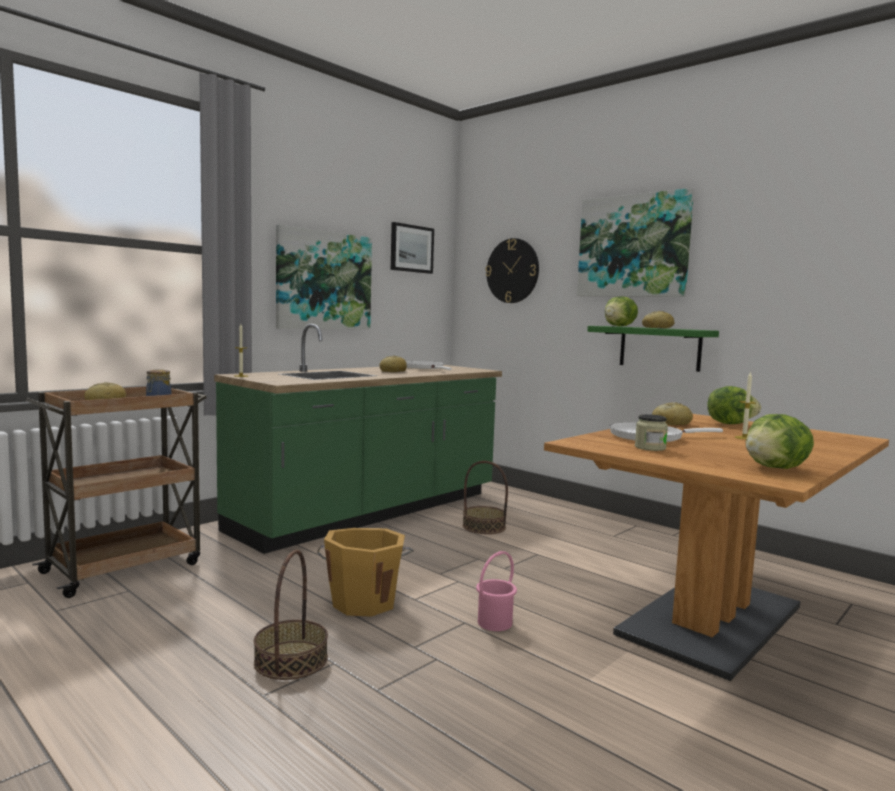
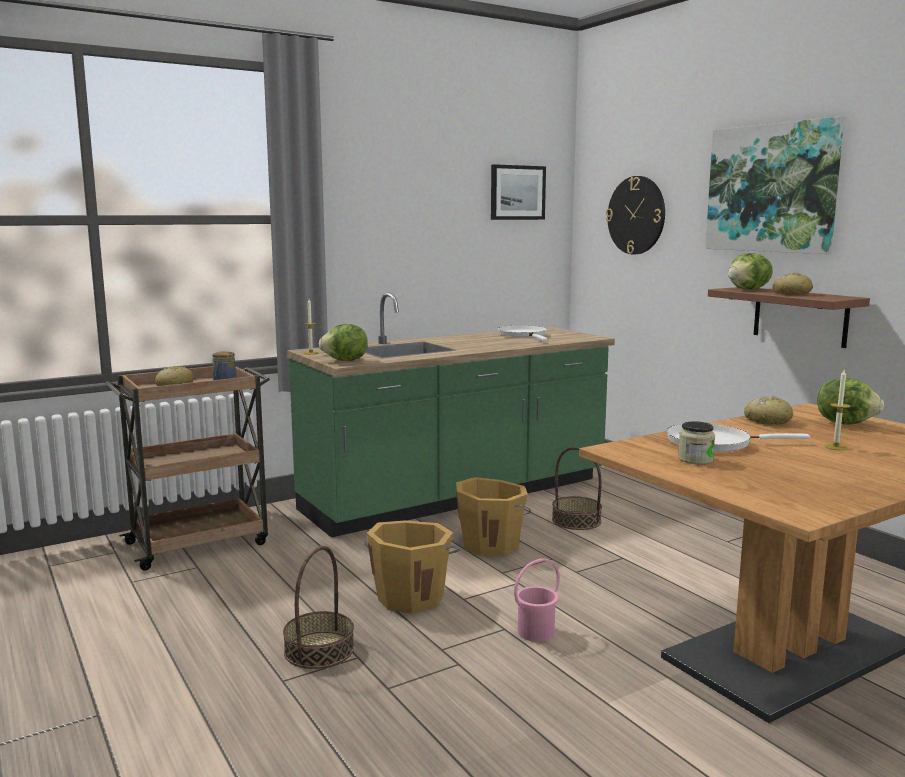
camera: 15 degrees right, 5 degrees up
picture [276,225,372,329] -> none
bread [380,356,407,372] -> none
green shelf [587,326,719,372] -> brown shelf [708,287,870,348]
lettuce [746,414,814,469] -> lettuce moved to [319,324,368,361]
none -> orange bucket [456,477,531,556]

